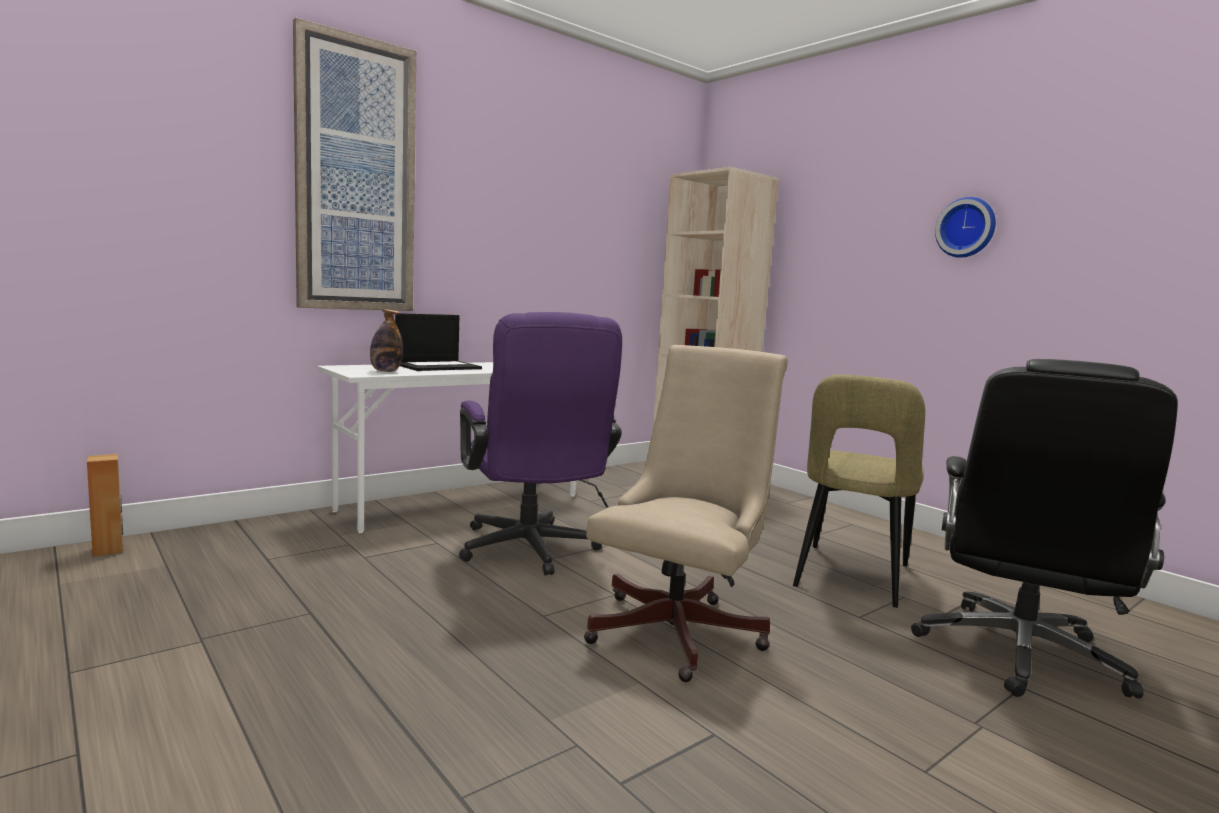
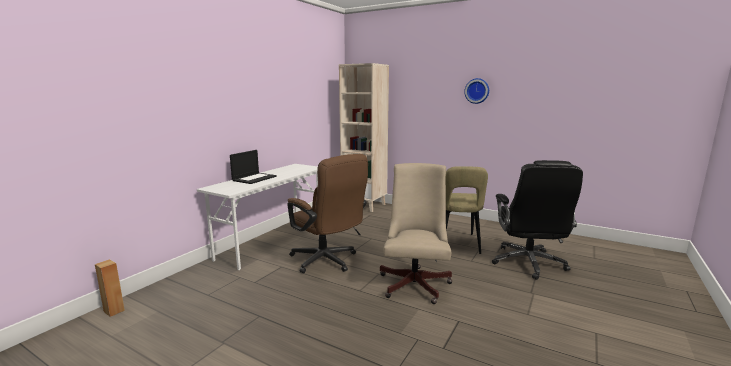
camera: 20 degrees left, 5 degrees up
picture [293,18,416,311] -> none
bottle [370,309,403,372] -> none
purple office chair [459,312,622,576] -> brown office chair [287,154,368,273]

